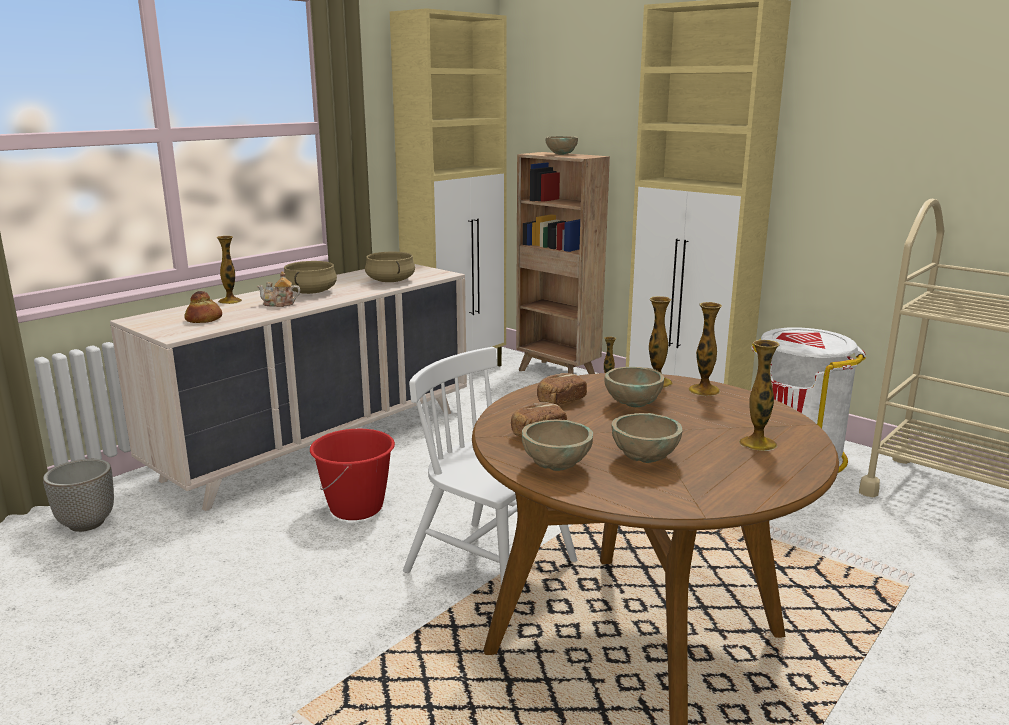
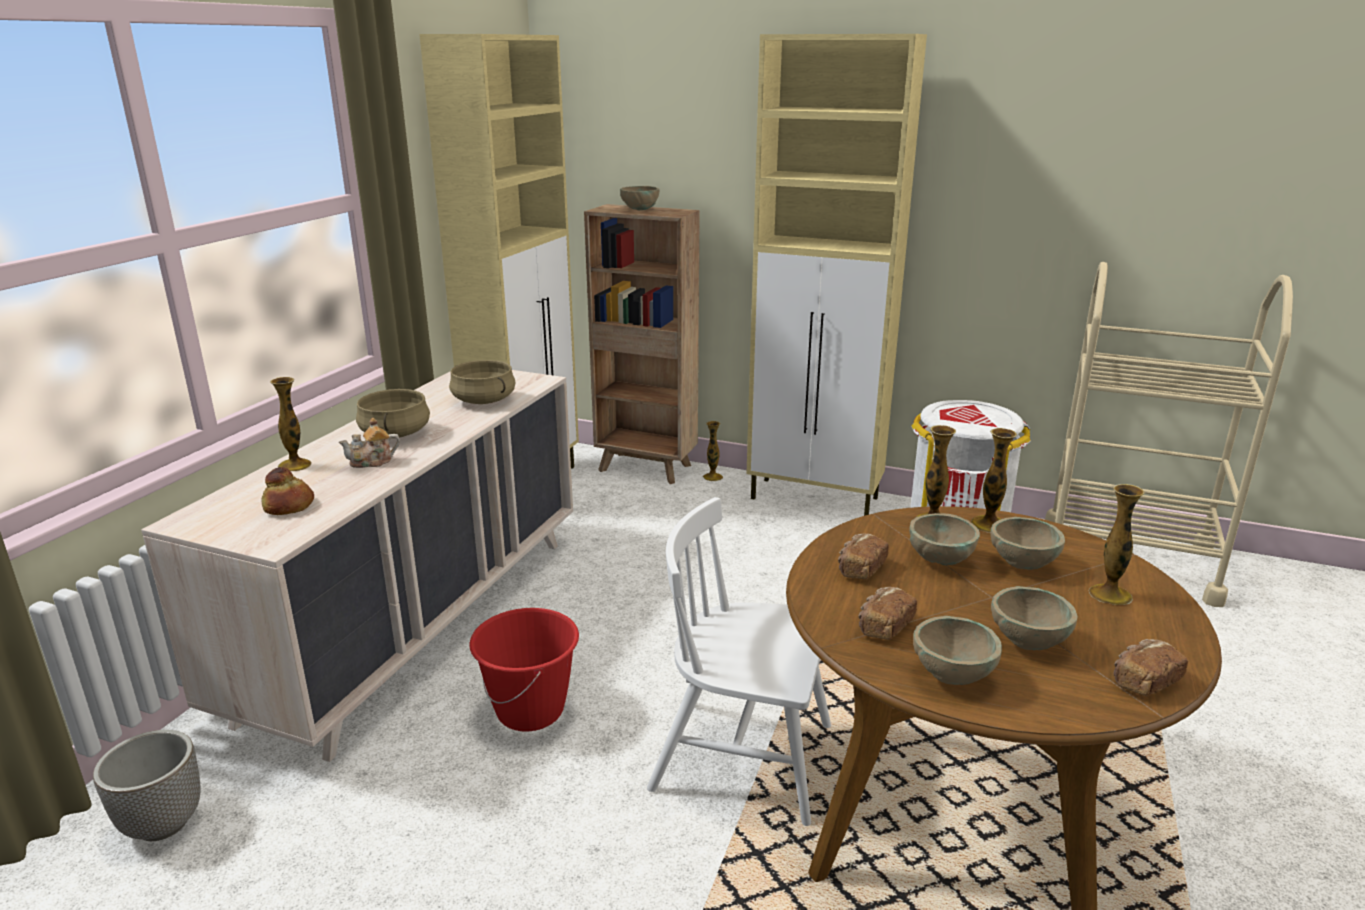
camera: 20 degrees left, 5 degrees up
none -> beige bowl [990,517,1065,570]
none -> bread [1114,639,1188,696]

